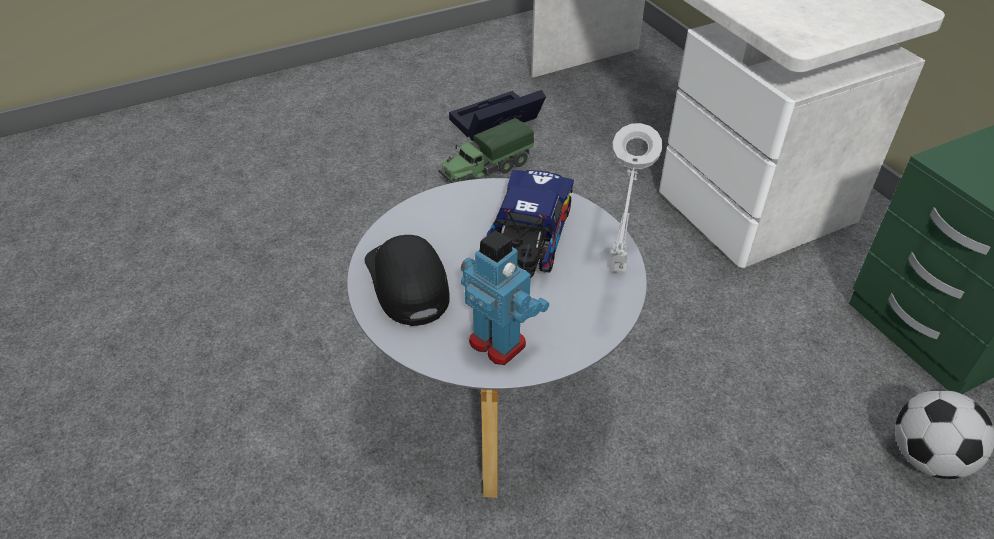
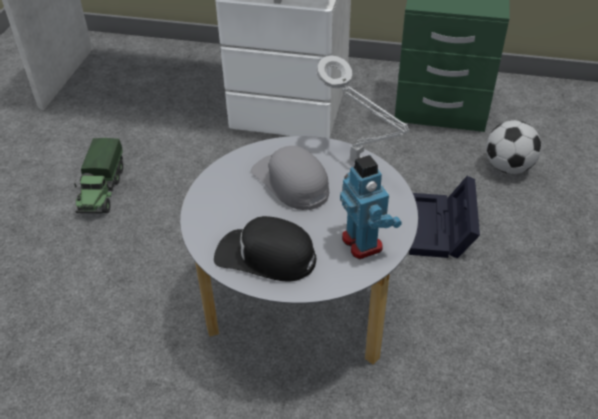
camera: 50 degrees left, 0 degrees up
black storage box [449,90,546,141] -> black storage box moved to [409,176,480,258]
toy robot [461,230,549,365] -> toy robot turned 75 degrees clockwise [340,155,402,260]
toy truck [486,170,574,277] -> grey cap [251,146,329,210]

